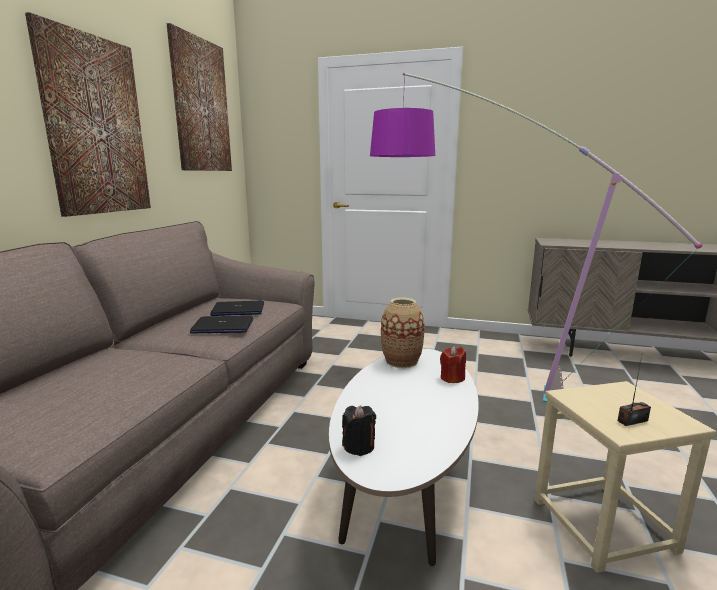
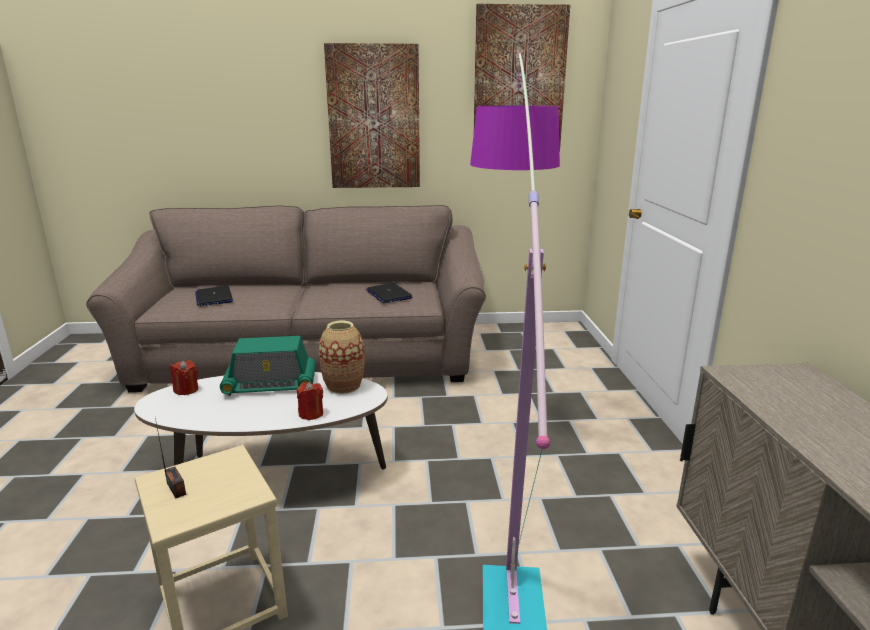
camera: 70 degrees right, 5 degrees up
laptop [190,316,253,334] -> laptop moved to [195,286,233,306]
black candle [342,405,376,456] -> red candle [170,360,198,395]
none -> radio [220,336,316,396]

